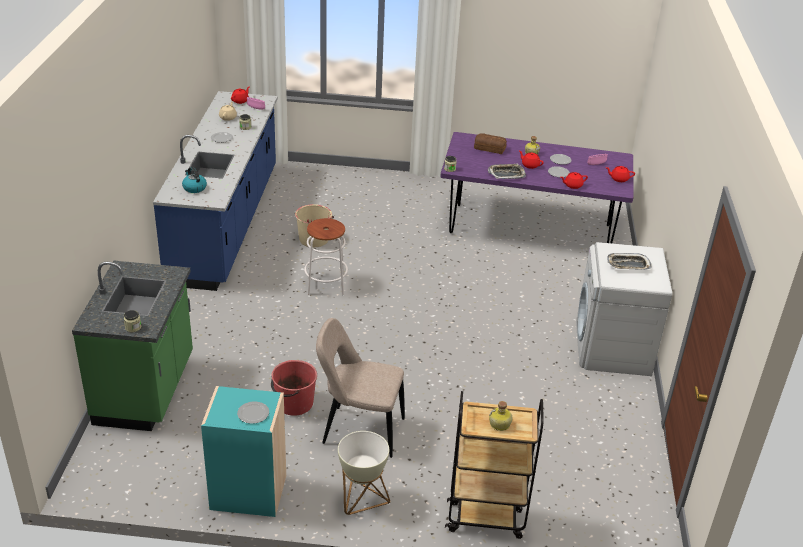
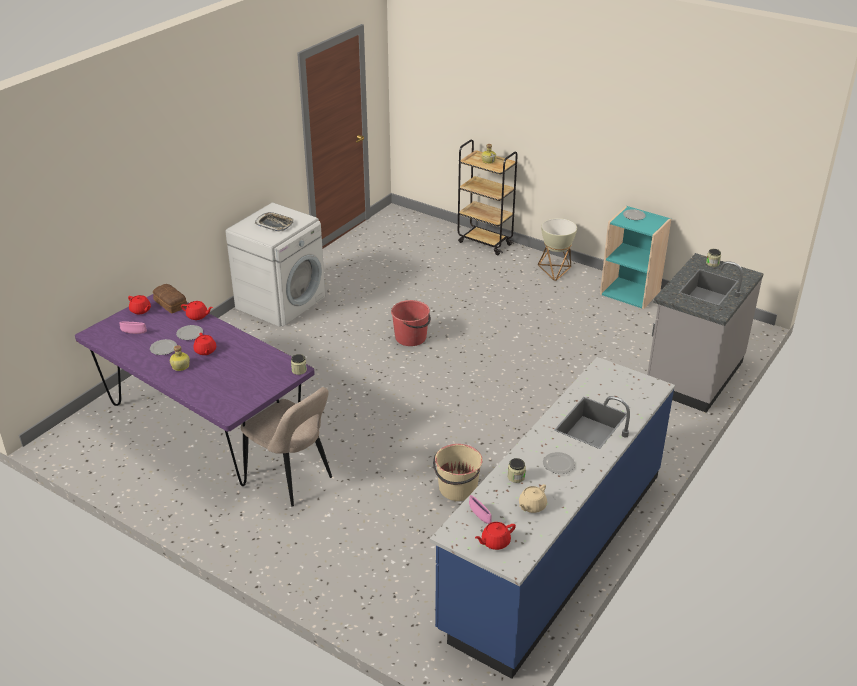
camera: 150 degrees left, 0 degrees up
green counter [72,261,193,431] -> grey counter [647,253,764,413]
kettle [182,167,207,193] -> none
red bucket [271,360,317,416] -> red bucket moved to [391,300,431,346]
white stool [304,218,348,295] -> none
beige chair [316,318,405,458] -> beige chair moved to [241,387,332,507]
bread [474,133,507,154] -> bread moved to [153,284,188,313]
tray [488,164,526,179] -> none

